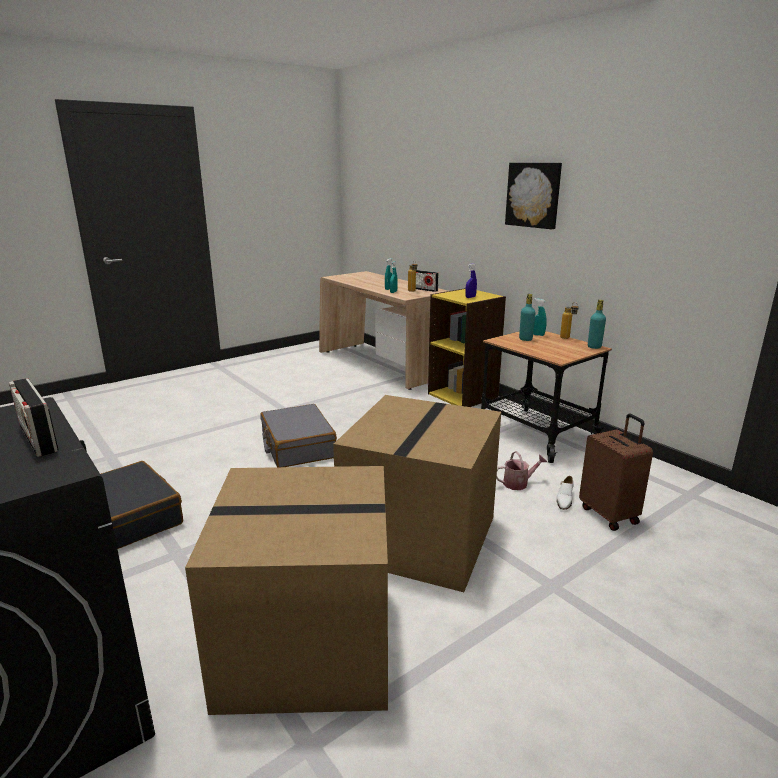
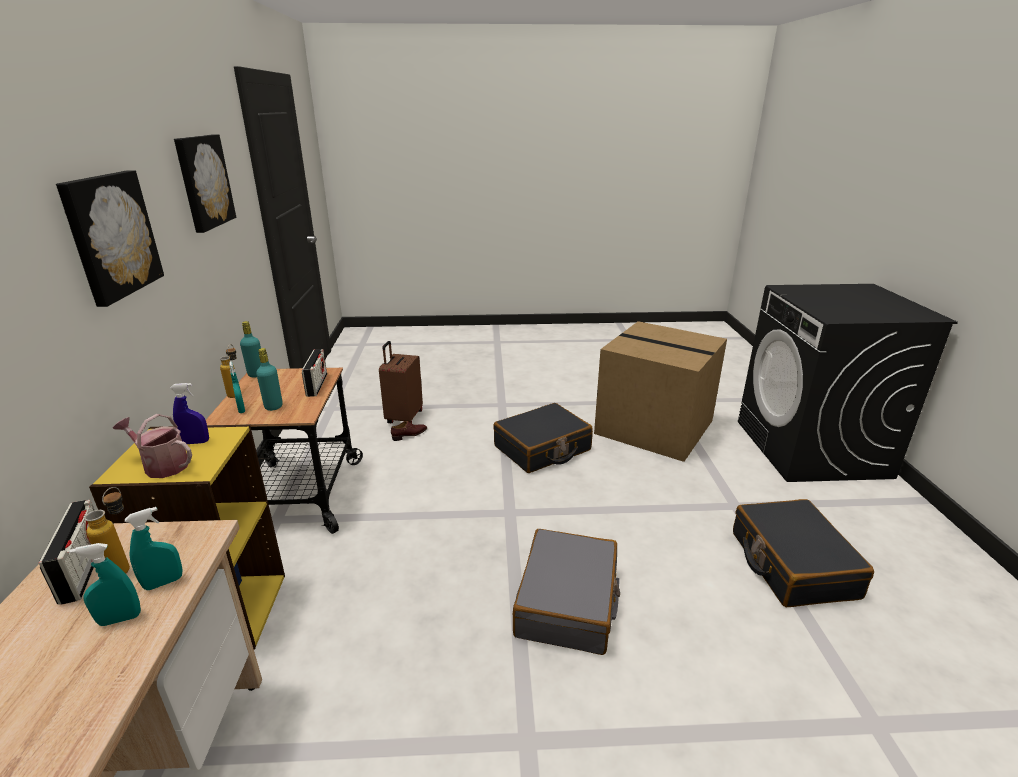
camera: 145 degrees left, 5 degrees up
radio [9,378,58,457] -> radio moved to [302,349,327,397]
cardboard box [333,395,501,592] -> black suitcase [493,403,593,473]
watering can [496,451,547,490] -> watering can moved to [113,414,192,478]
white shoe [556,476,574,510] -> brown shoe [391,421,427,441]
none -> picture [174,134,236,233]

